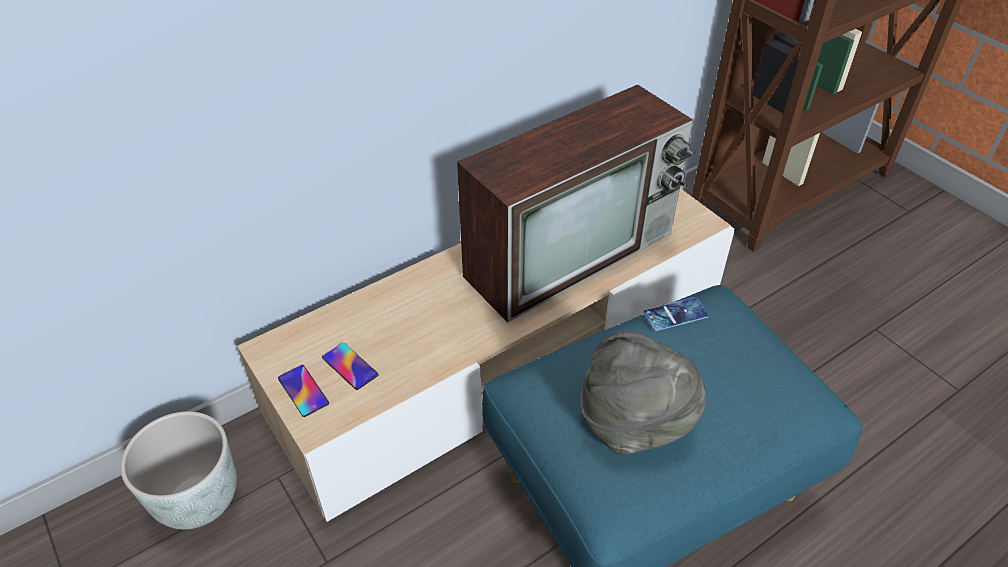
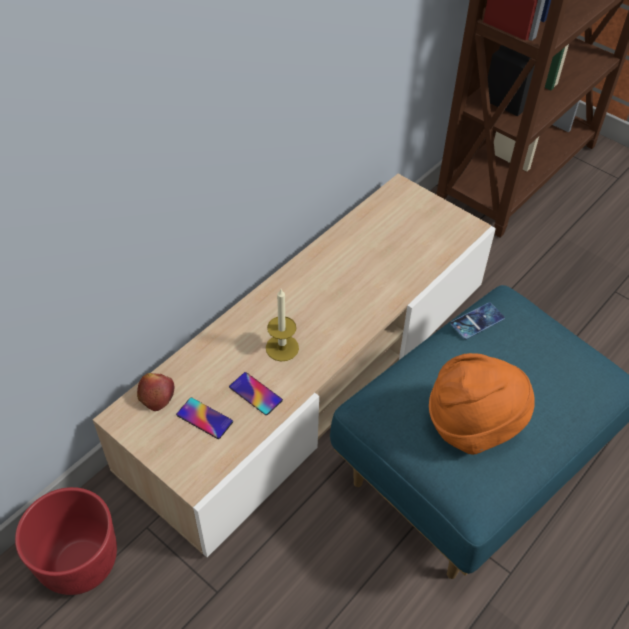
camera: 15 degrees left, 5 degrees up
grey planter [120,411,237,530] -> red planter [15,487,117,595]
phone [278,365,329,417] -> phone moved to [229,372,283,415]
television [457,85,695,322] -> none
grey hat [580,331,706,455] -> orange hat [429,353,535,455]
none -> apple [137,373,174,411]
none -> candle [266,289,299,361]

